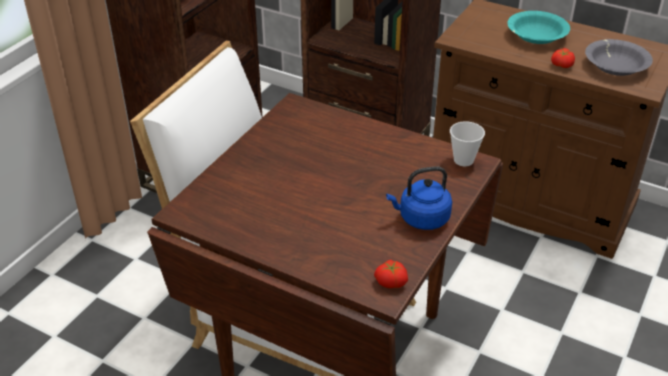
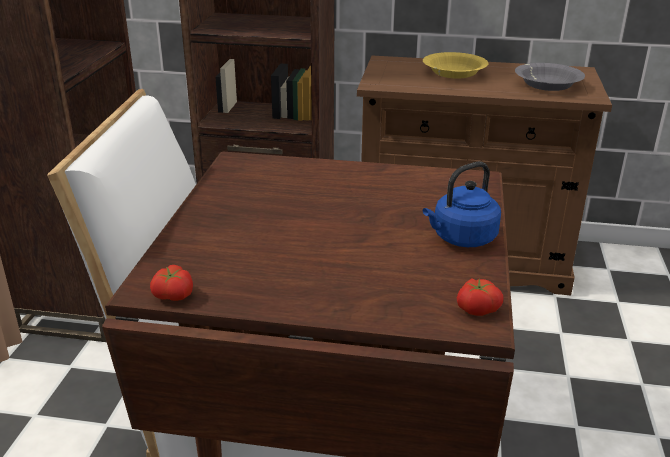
camera: 20 degrees left, 10 degrees down
cup [450,121,485,167] -> none
turquoise bowl [507,11,570,44] -> yellow bowl [423,52,489,79]
tomato [551,48,575,68] -> tomato moved to [150,265,193,301]

